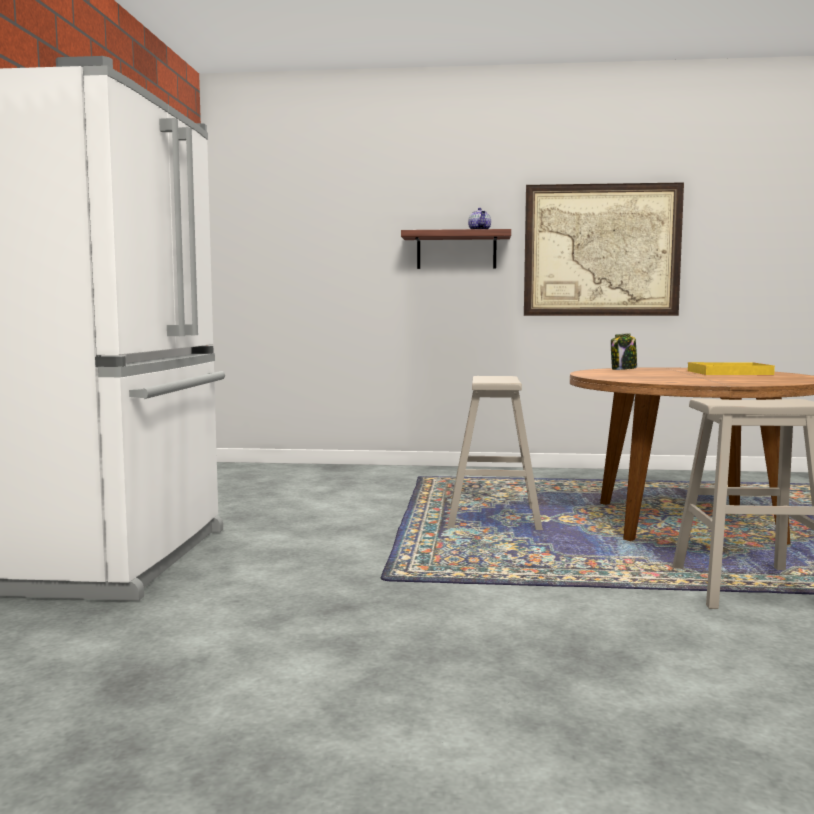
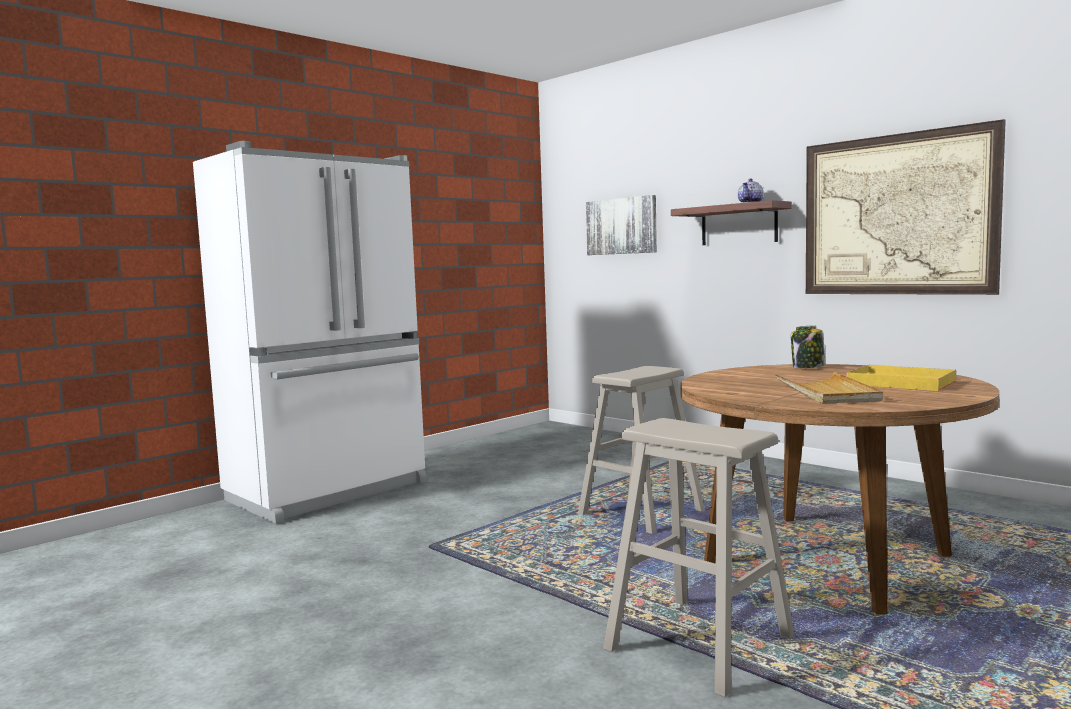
camera: 40 degrees right, 0 degrees up
none -> picture [586,195,657,255]
none -> beige tray [775,372,883,404]

